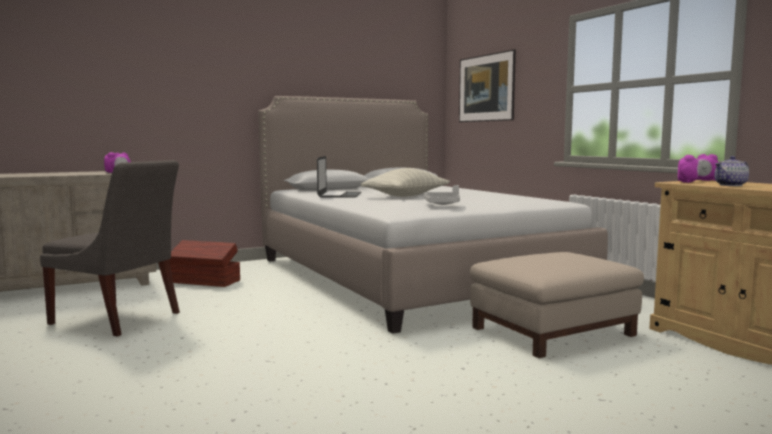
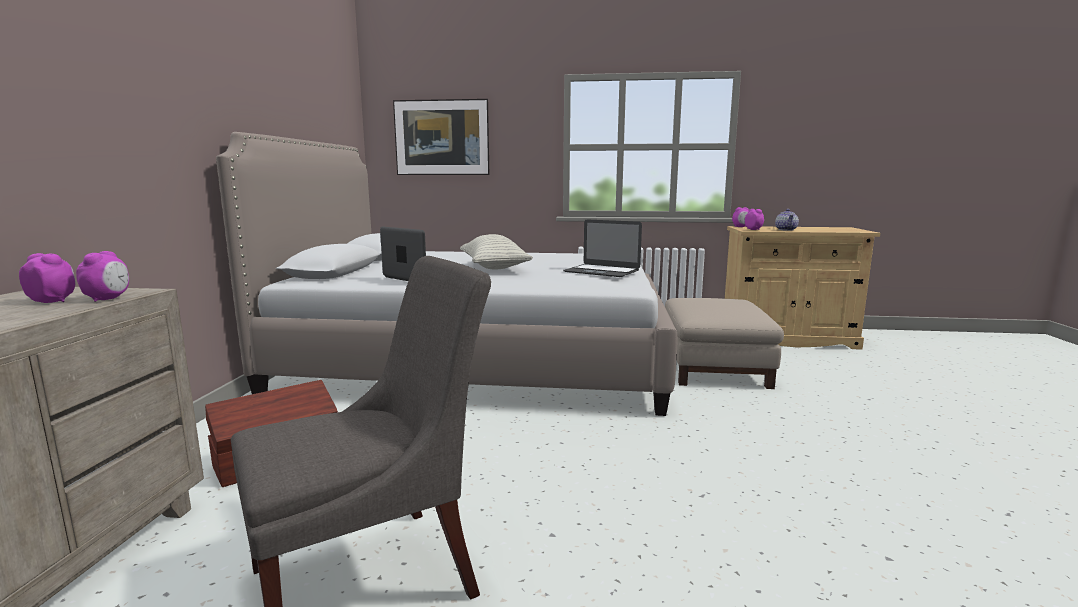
camera: 55 degrees left, 5 degrees up
grey tray [424,185,460,205] -> laptop [563,219,642,277]

